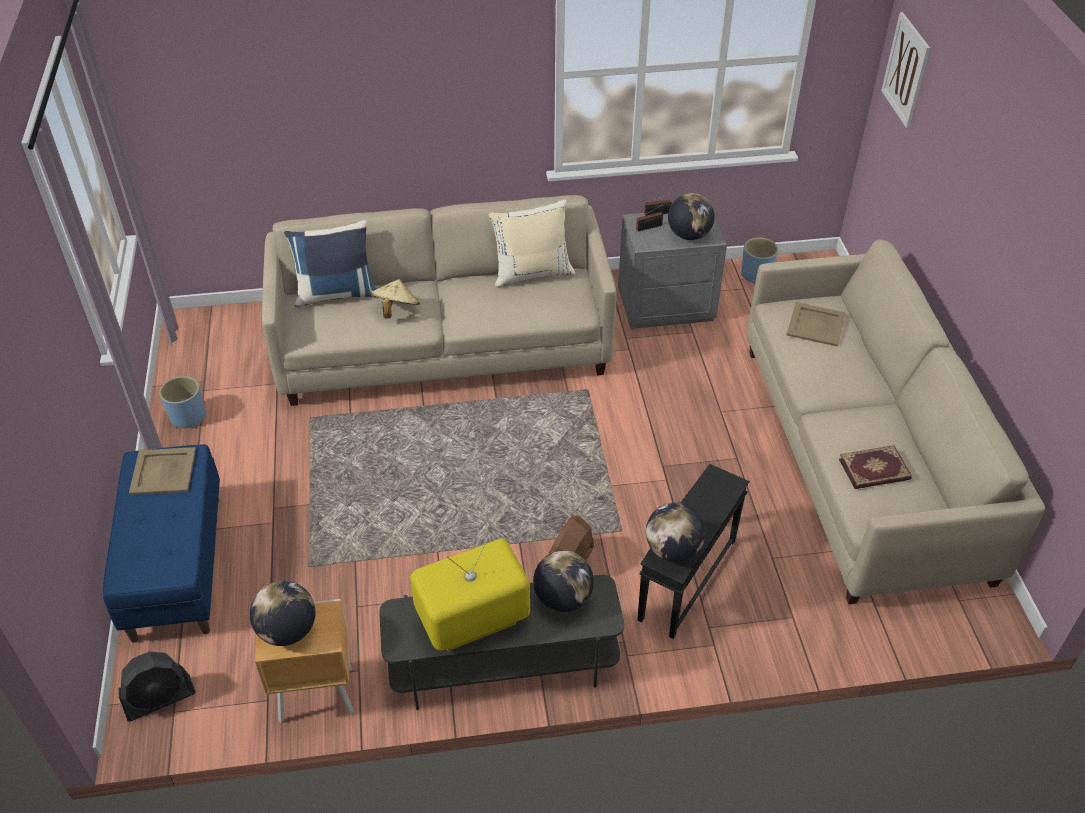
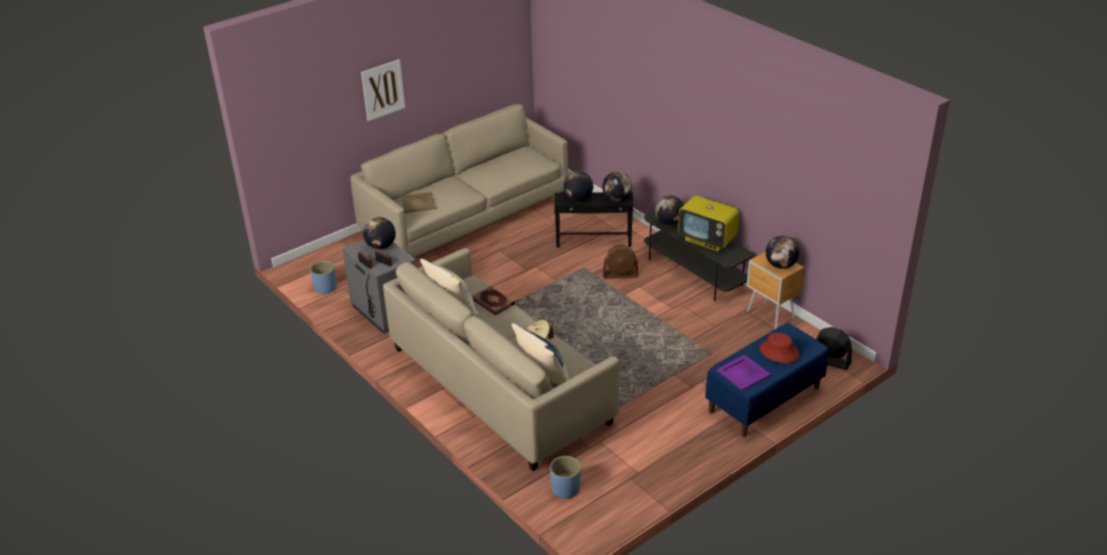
camera: 120 degrees left, 10 degrees down
beige tray [129,447,196,495] -> purple tray [716,355,771,391]
blue planter [159,376,205,428] -> blue planter moved to [550,456,581,499]
book [839,445,912,489] -> book moved to [472,286,515,315]
picture [881,12,930,128] -> picture moved to [361,60,405,121]
none -> globe [564,171,593,201]
none -> red hat [759,333,800,363]

